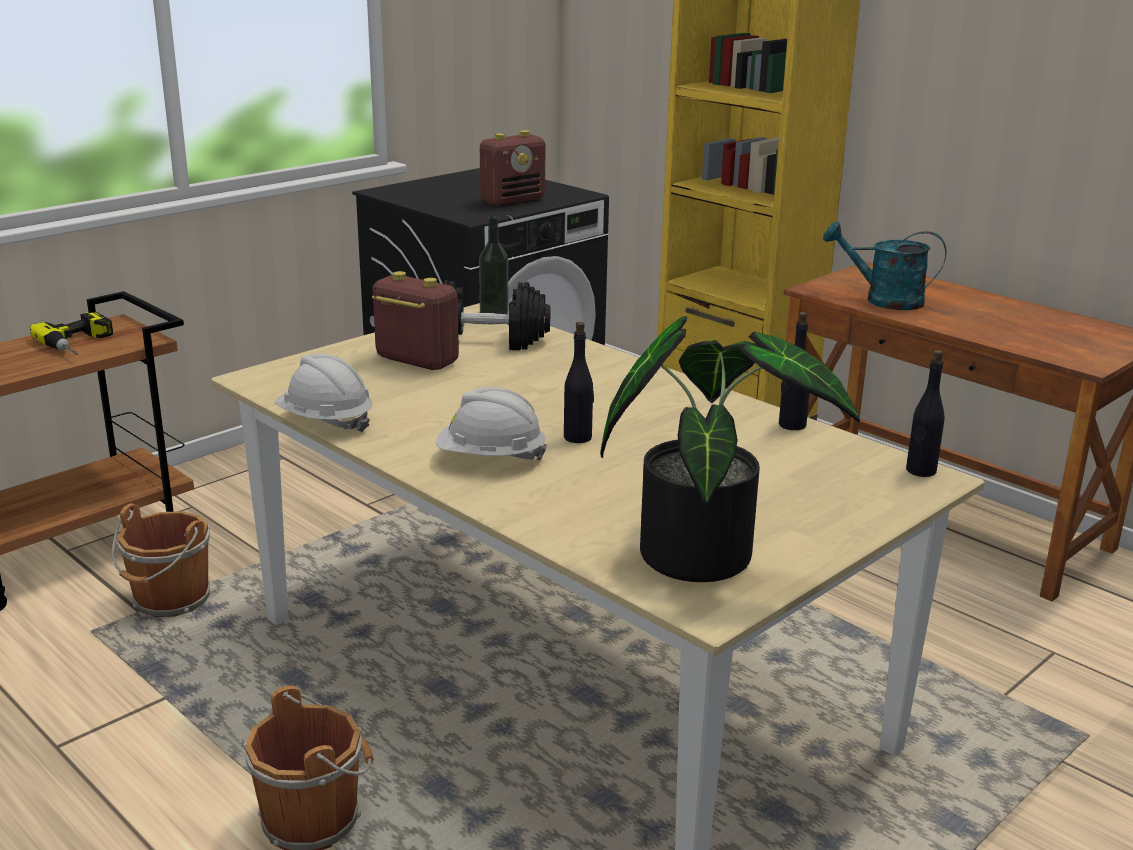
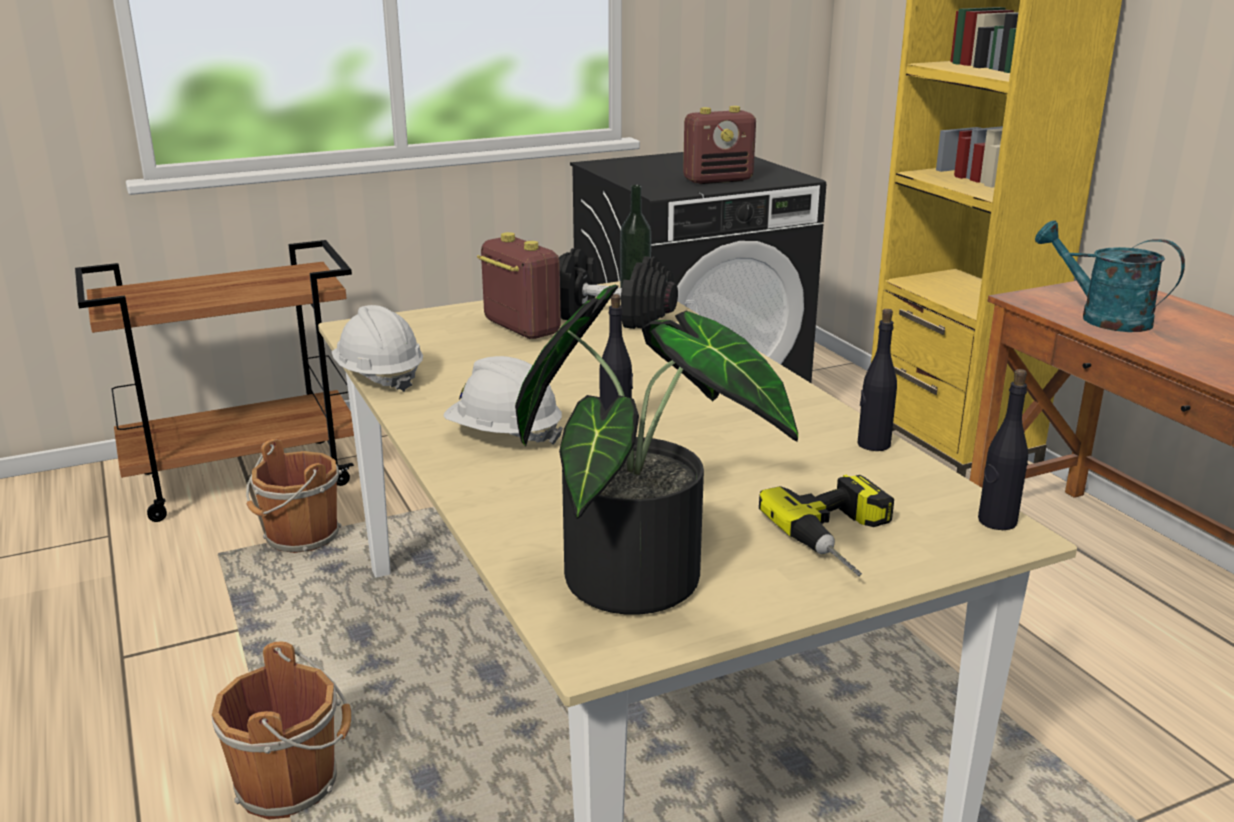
camera: 20 degrees right, 0 degrees up
power drill [30,312,113,355] -> power drill moved to [759,474,894,577]

